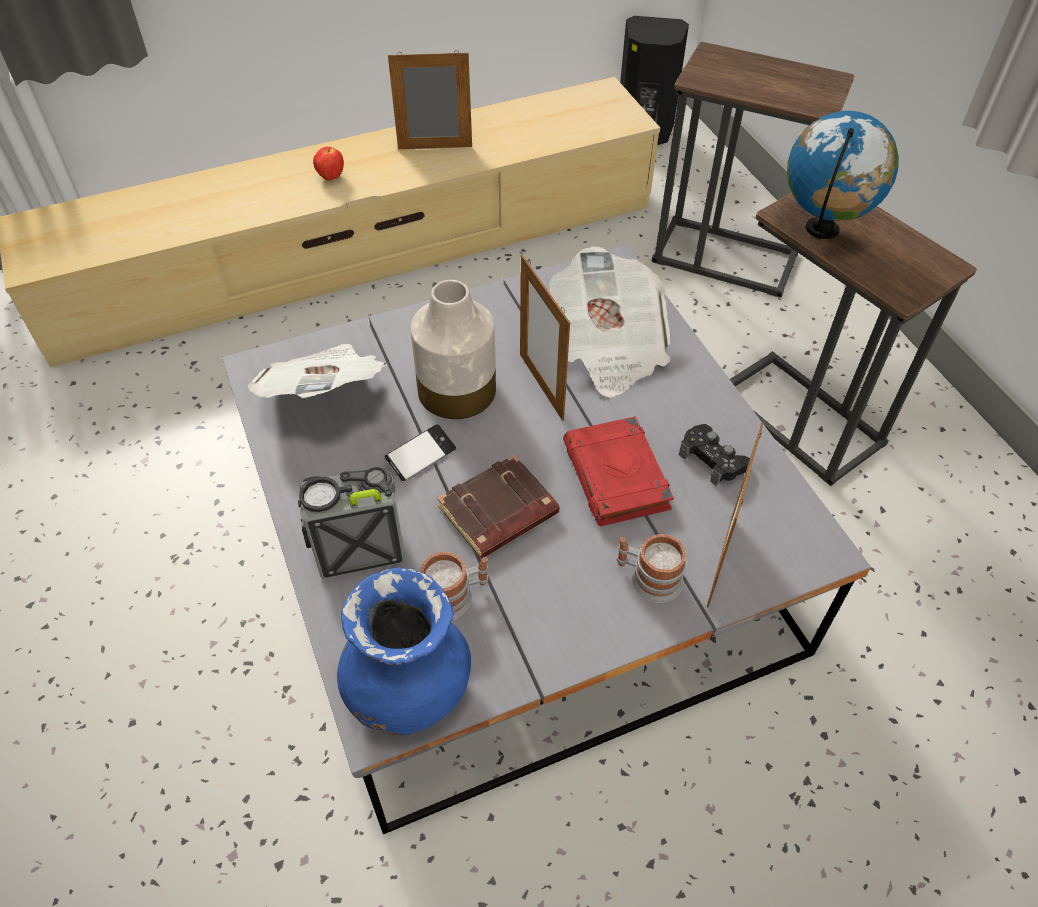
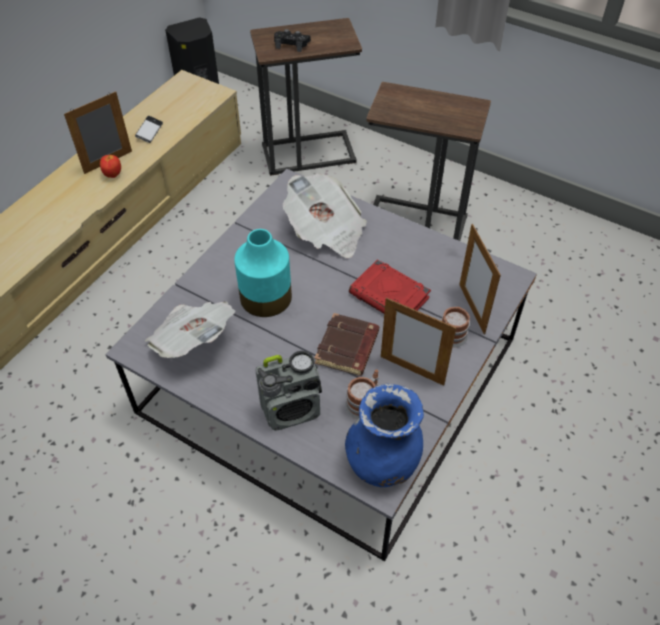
camera: 35 degrees left, 0 degrees up
radio [298,467,406,578] -> radio turned 150 degrees counterclockwise [255,351,322,431]
apple [313,147,344,181] -> apple moved to [100,155,121,178]
phone [384,424,456,483] -> phone moved to [135,116,163,143]
beige vase [410,280,496,419] -> turquoise vase [234,229,292,317]
picture frame [520,255,570,421] -> picture frame moved to [381,298,456,386]
black game controller [679,424,750,486] -> black game controller moved to [274,29,311,52]
globe [787,111,899,239] -> none

